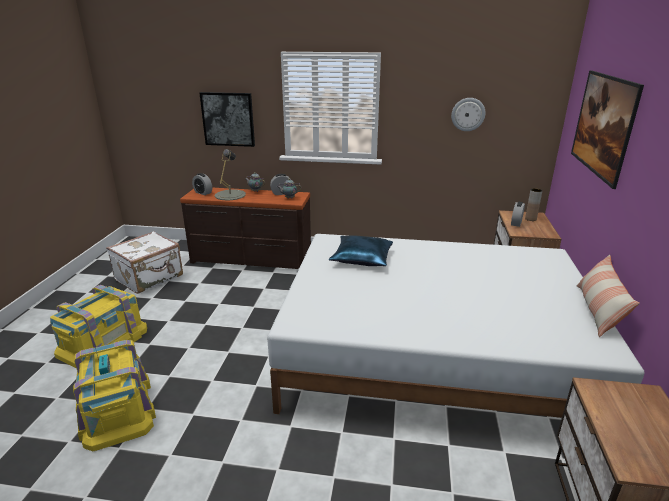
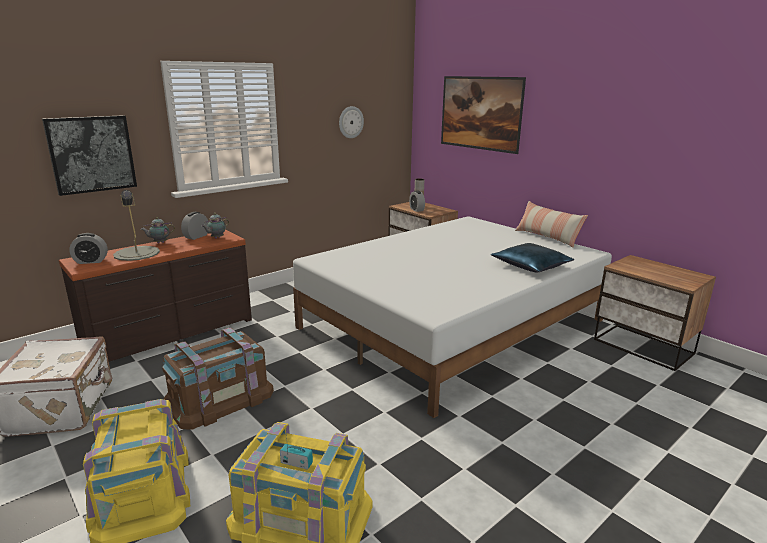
camera: 50 degrees left, 5 degrees down
blue pillow [329,235,393,266] -> blue pillow moved to [491,243,574,273]
none -> brown storage box [162,328,274,430]

